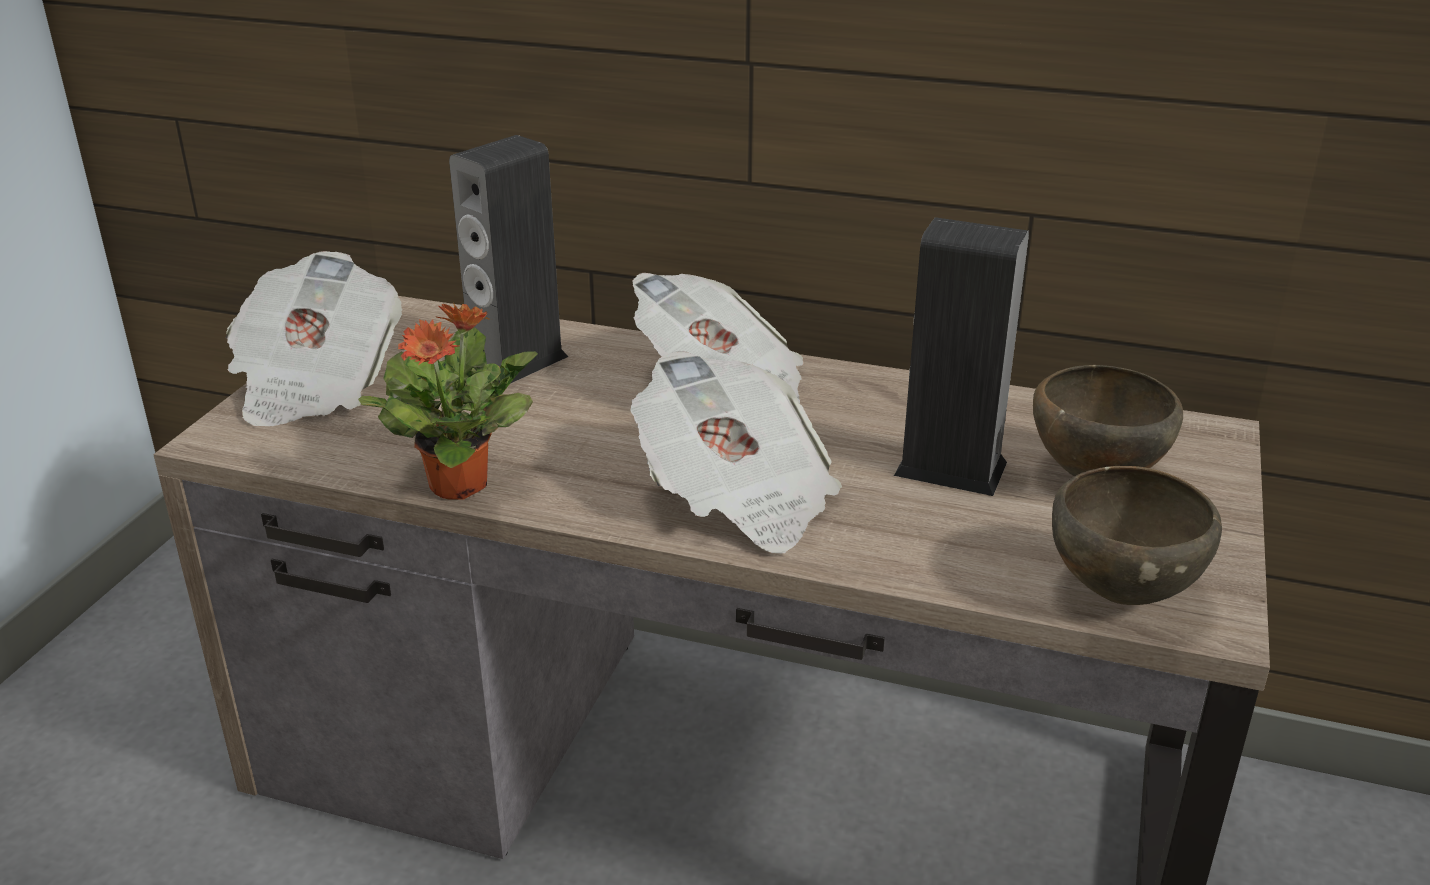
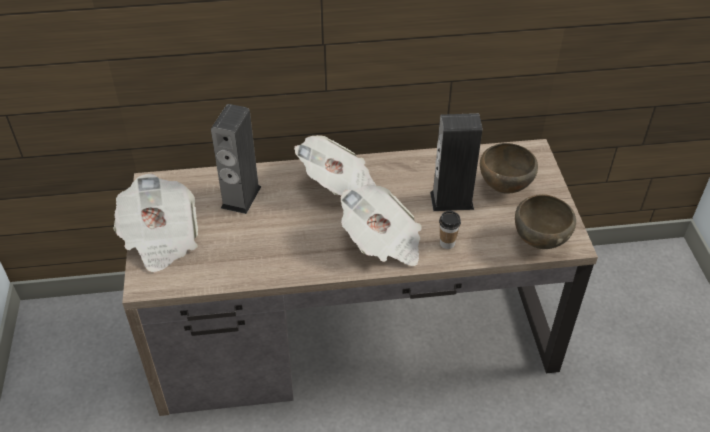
camera: 25 degrees left, 15 degrees up
potted plant [358,303,538,500] -> none
none -> cup [439,211,461,249]

